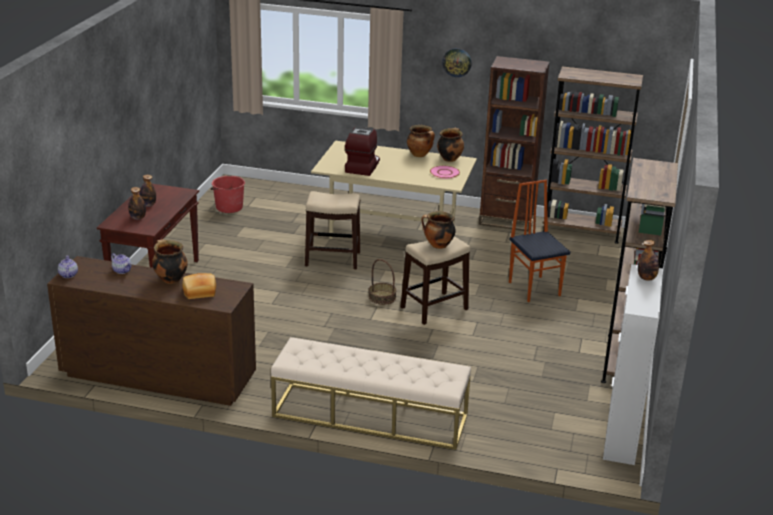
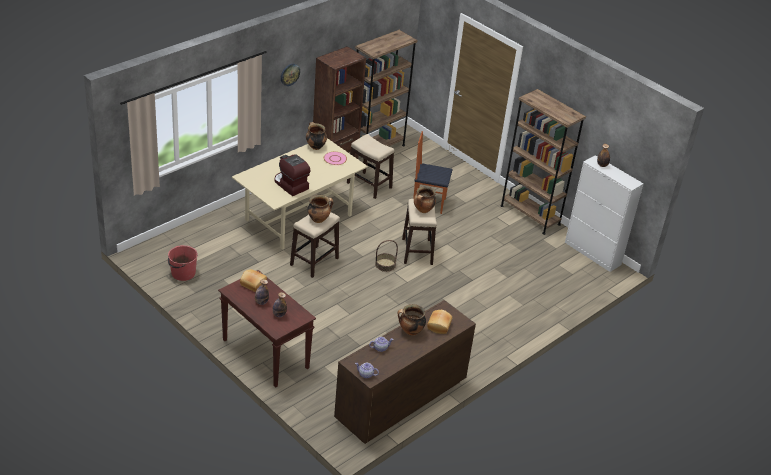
camera: 60 degrees left, 10 degrees up
beige bench [271,337,471,450] -> none
cooking pot [407,125,435,157] -> cooking pot moved to [308,195,333,223]
none -> bread [240,269,267,292]
none -> stool [347,134,394,199]

